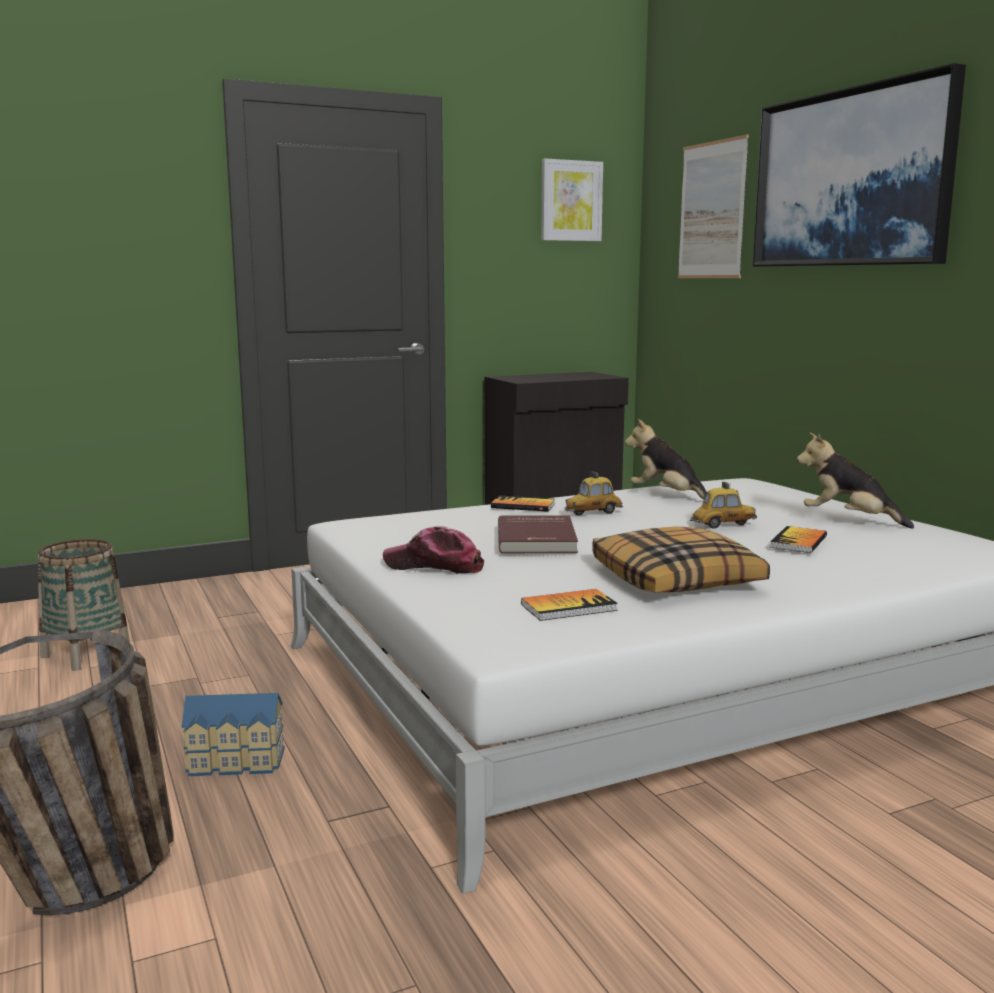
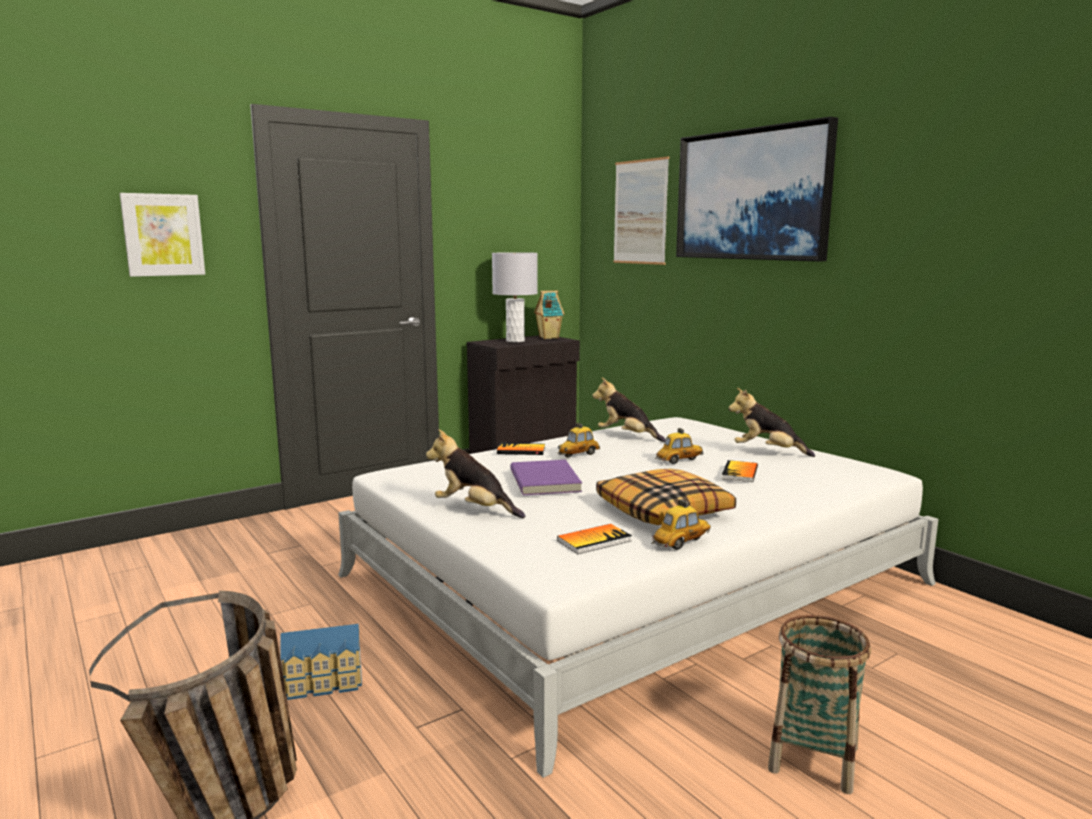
camera: 10 degrees left, 0 degrees up
basket [38,539,130,671] -> basket moved to [768,615,871,794]
cap [383,526,484,574] -> plush toy [426,429,525,518]
red book [498,515,578,553] -> purple book [510,460,582,495]
picture [541,158,603,241] -> picture moved to [120,193,205,277]
none -> grey table lamp [492,252,538,342]
none -> toy house [534,290,564,339]
none -> toy car [651,499,711,550]

